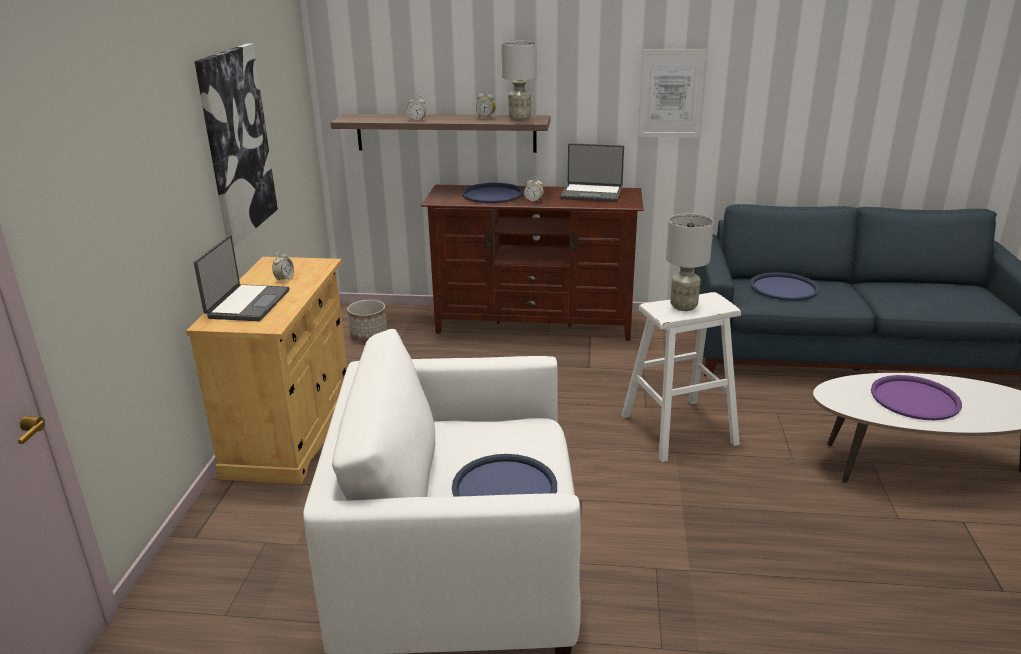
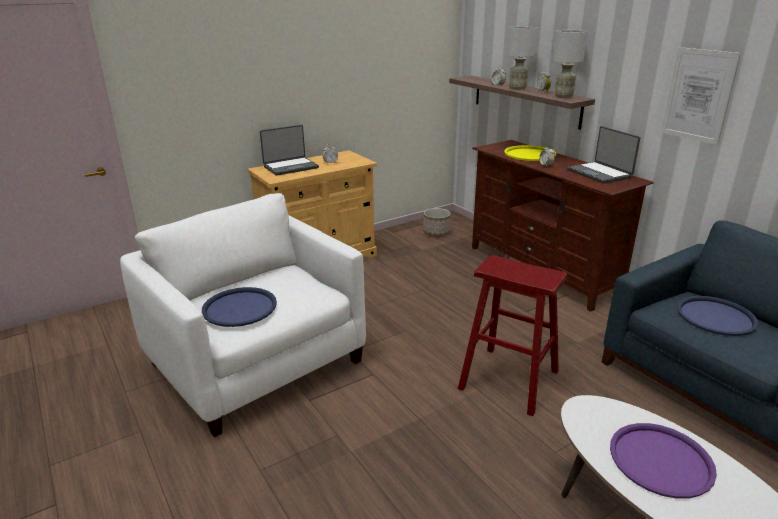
camera: 50 degrees right, 0 degrees up
picture [195,43,278,247] -> none
blue tray [461,183,524,203] -> yellow tray [504,145,556,161]
white stool [621,292,741,462] -> red stool [458,255,567,416]
grey table lamp [666,213,714,311] -> grey table lamp moved to [507,26,537,90]

